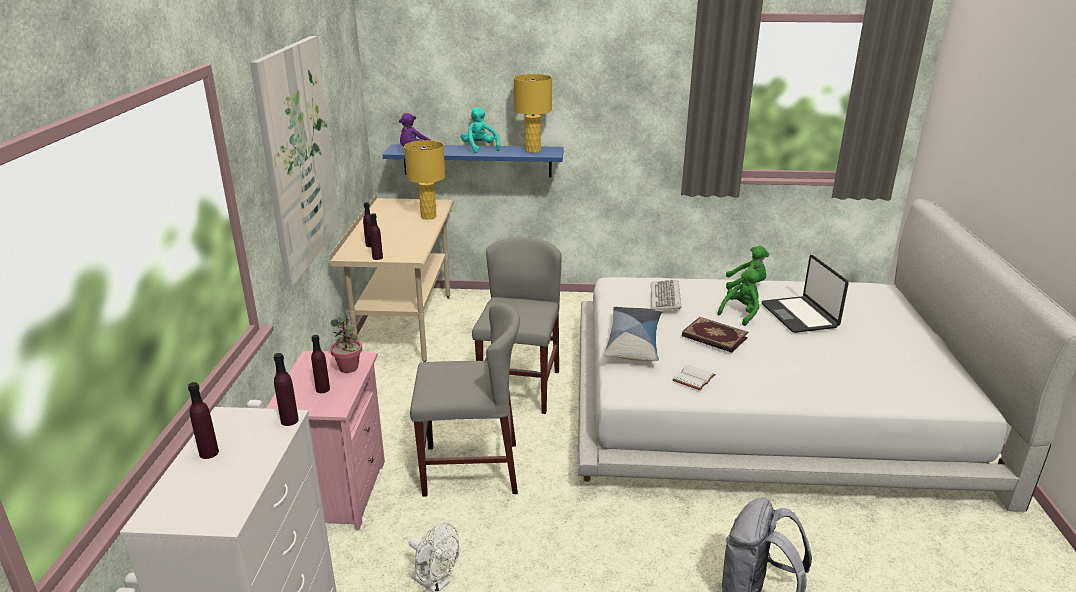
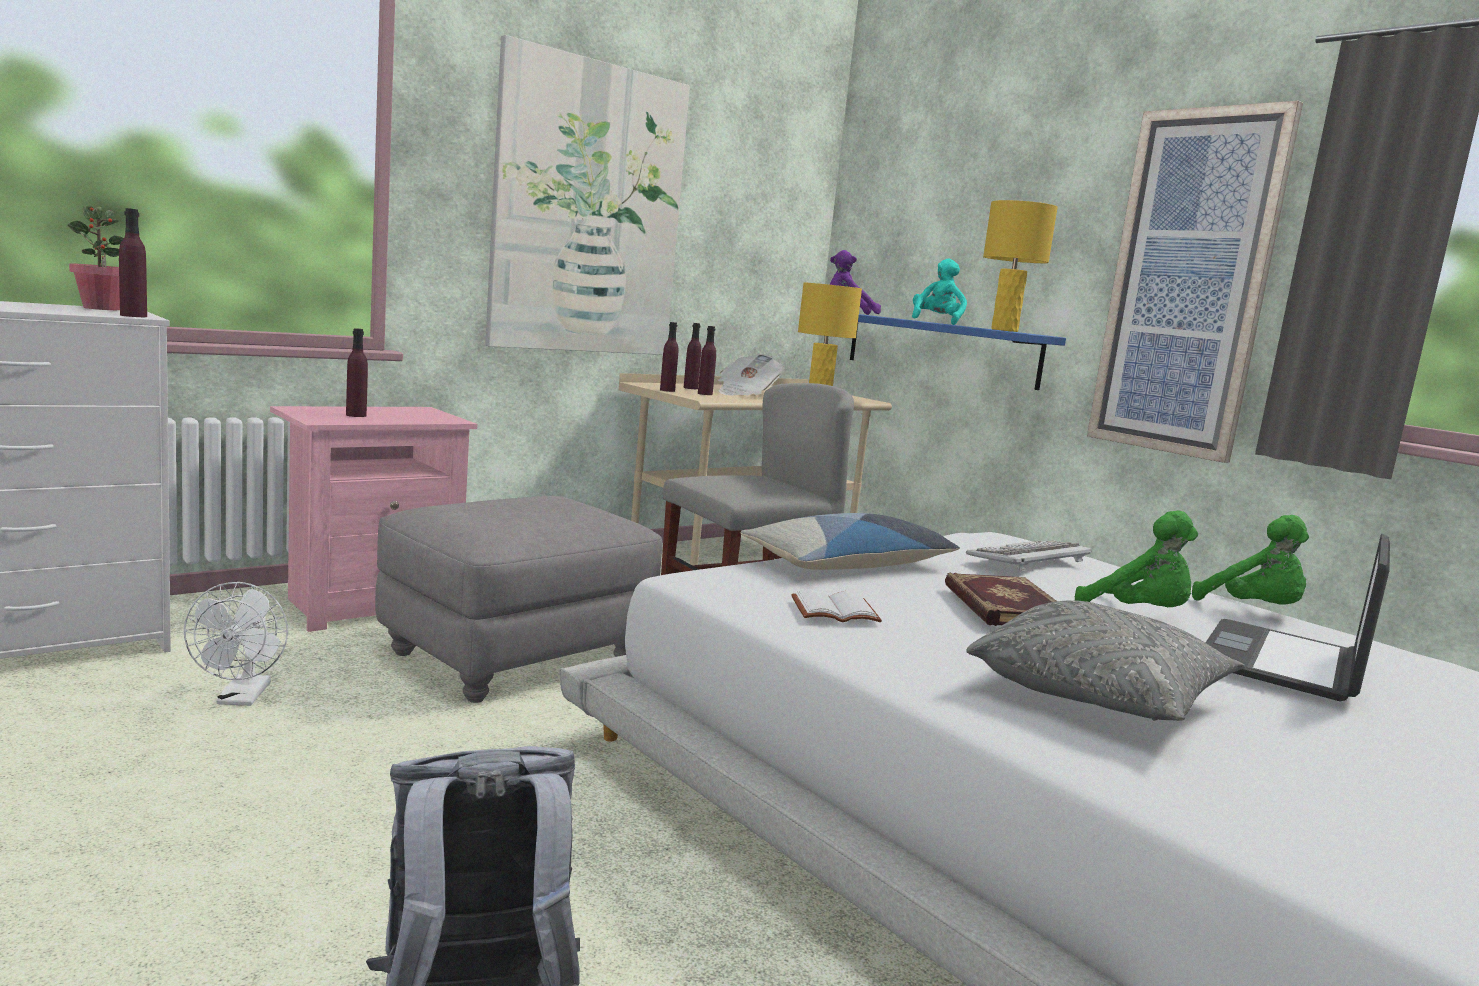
camera: 45 degrees right, 15 degrees down
purple bottle [188,382,219,459] -> purple bottle moved to [698,326,716,395]
potted plant [330,316,362,373] -> potted plant moved to [68,206,124,310]
grey chair [410,303,520,497] -> grey ottoman [375,496,662,703]
green plush toy [717,268,760,326] -> green plush toy turned 45 degrees clockwise [1075,510,1198,607]
none -> newspaper [718,354,785,395]
none -> grey pillow [966,600,1245,721]
none -> picture [1087,101,1303,463]

